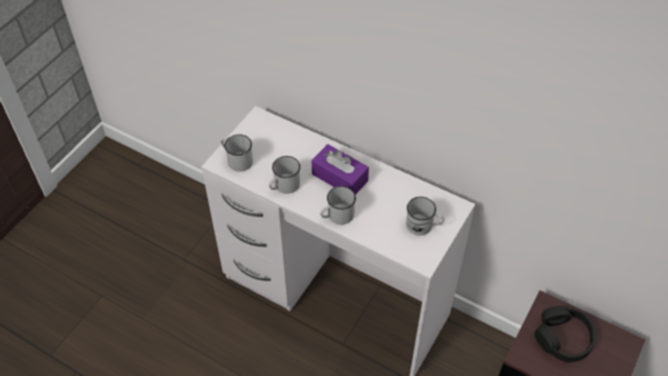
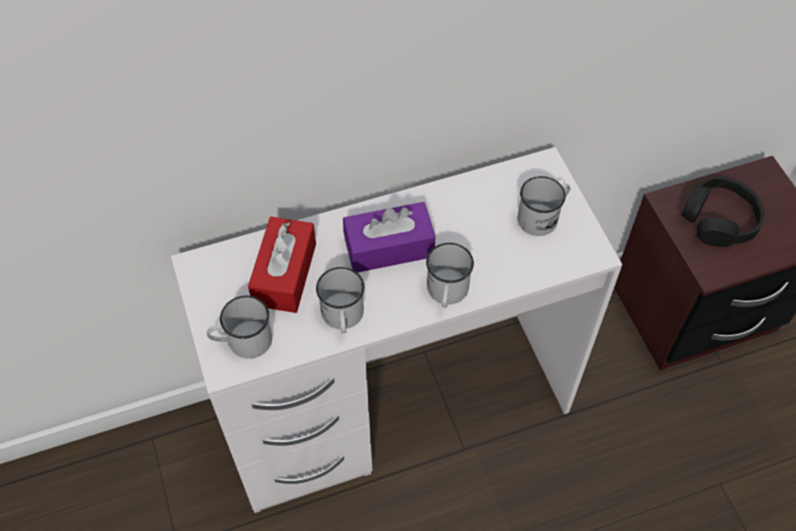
camera: 50 degrees left, 5 degrees up
none -> red tissue box [248,217,316,313]

